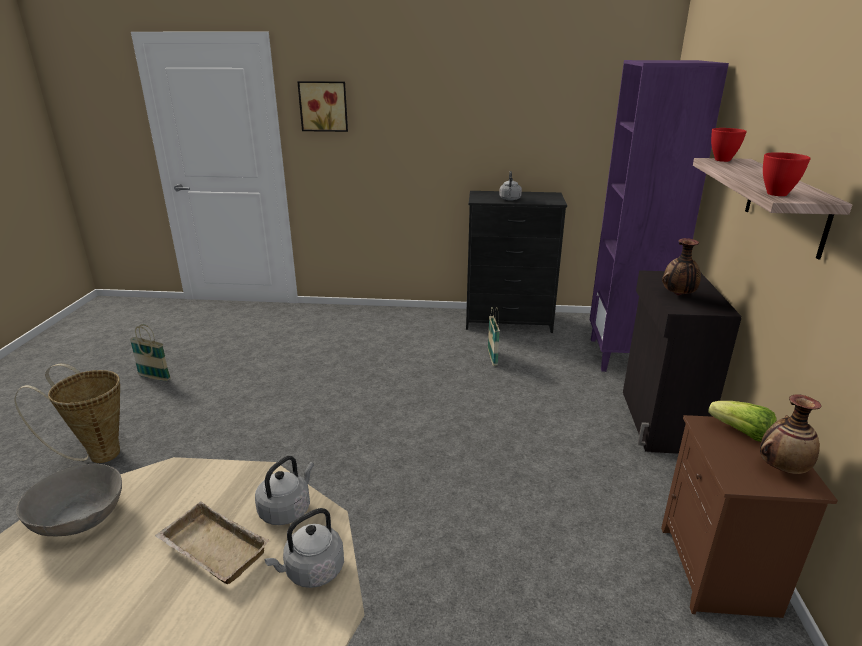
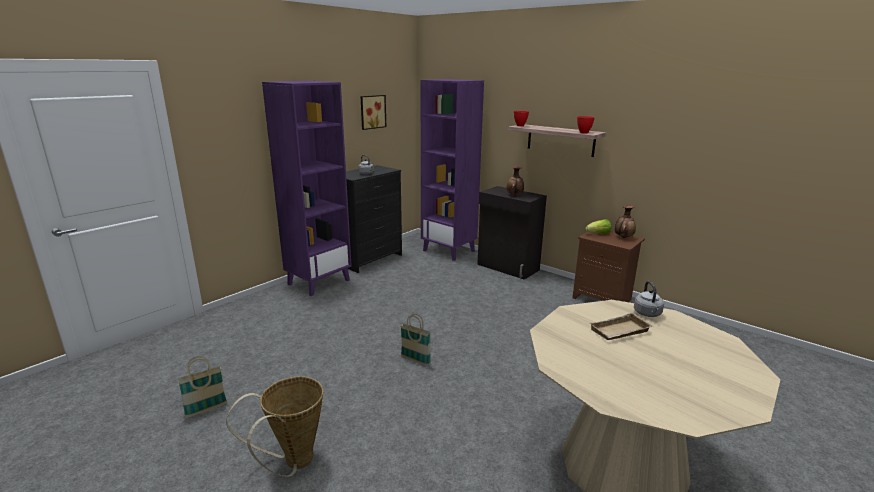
camera: 55 degrees left, 5 degrees down
grey bowl [16,464,122,536] -> none
grey kettle [255,456,314,525] -> none
picture [297,81,348,132] -> picture moved to [361,95,386,130]
basket [488,307,500,366] -> basket moved to [400,314,431,366]
none -> purple bookcase [262,81,352,296]

